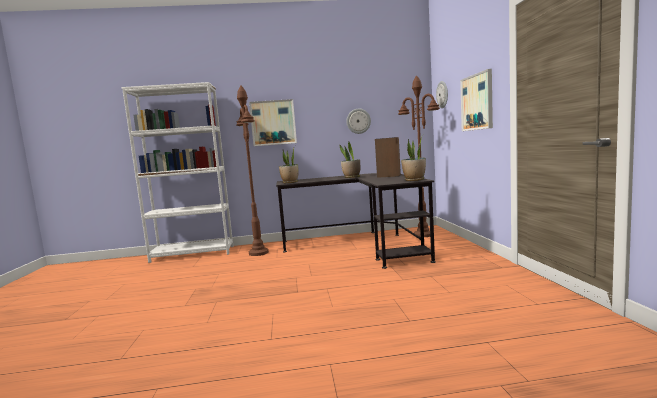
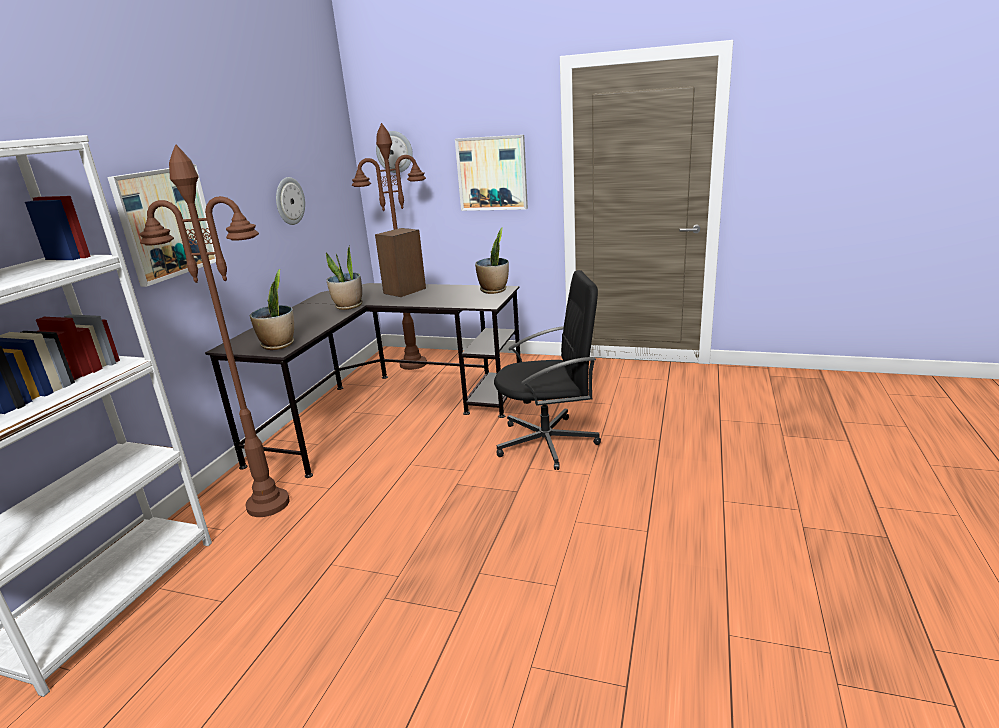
camera: 65 degrees left, 15 degrees up
none -> black office chair [494,270,601,470]

